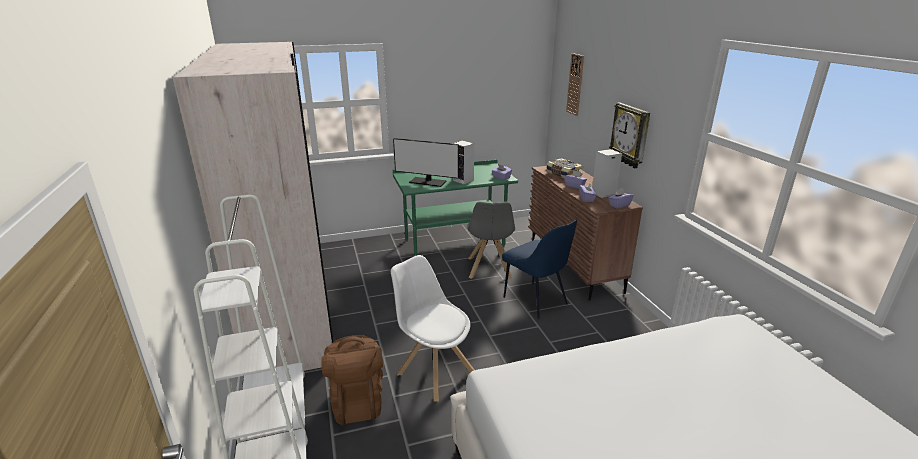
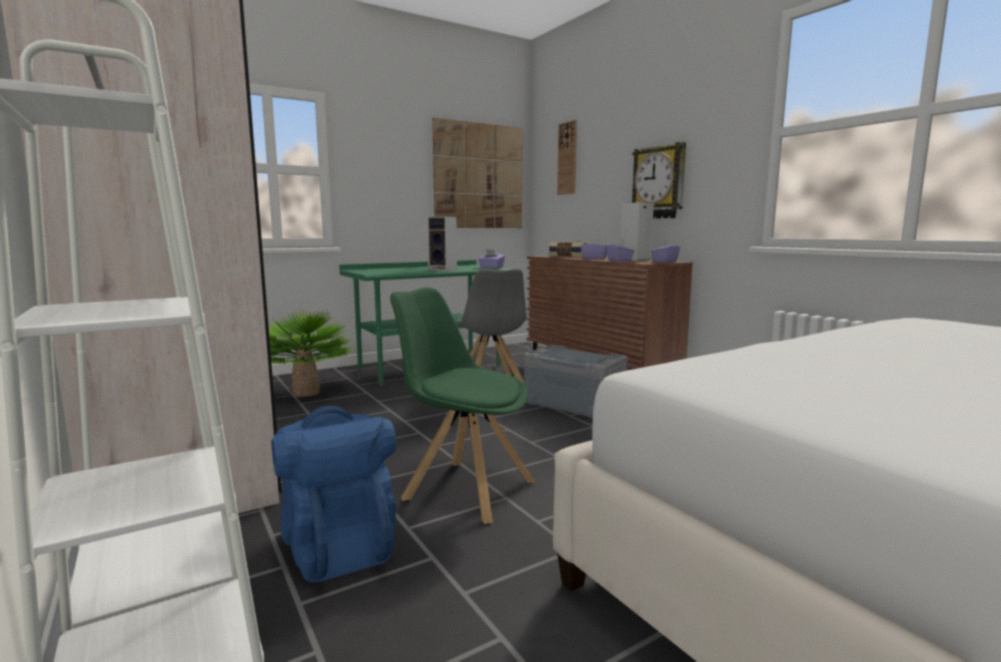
camera: 15 degrees left, 15 degrees down
brown backpack [321,335,383,425] -> blue backpack [272,406,396,583]
white chair [391,255,475,402] -> green chair [390,287,535,524]
monitor [393,138,459,187] -> none
blue chair [502,220,577,319] -> grey storage box [524,345,628,419]
none -> potted plant [268,310,355,397]
none -> picture [432,118,523,228]

